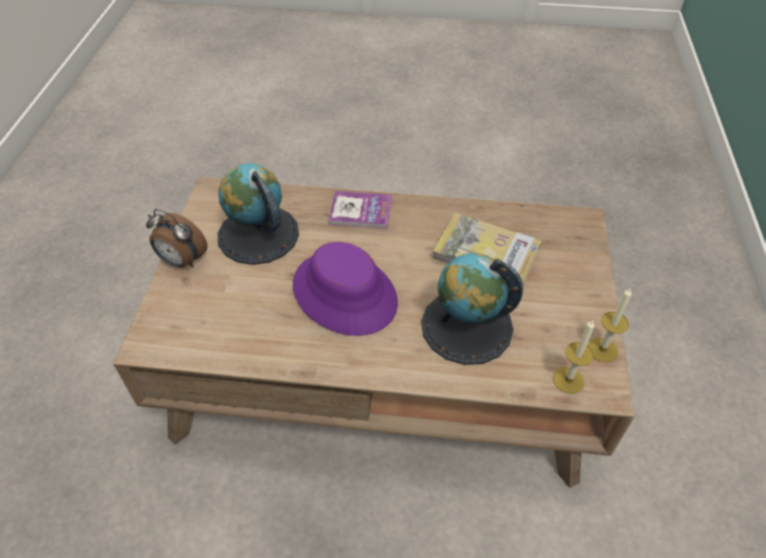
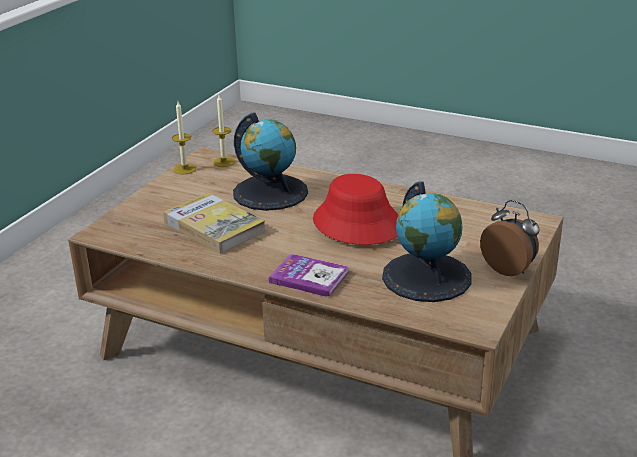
camera: 160 degrees left, 20 degrees down
purple hat [293,242,398,336] -> red hat [313,174,398,245]

